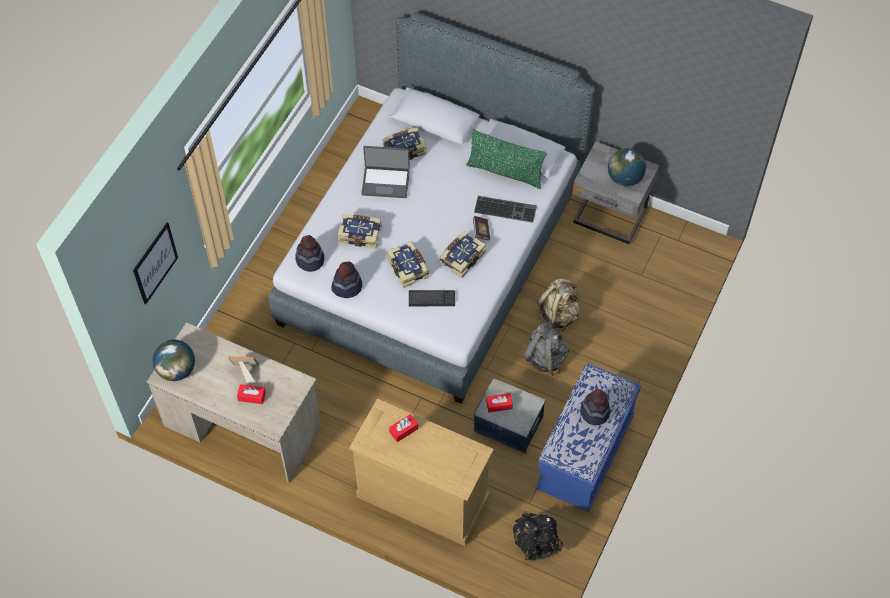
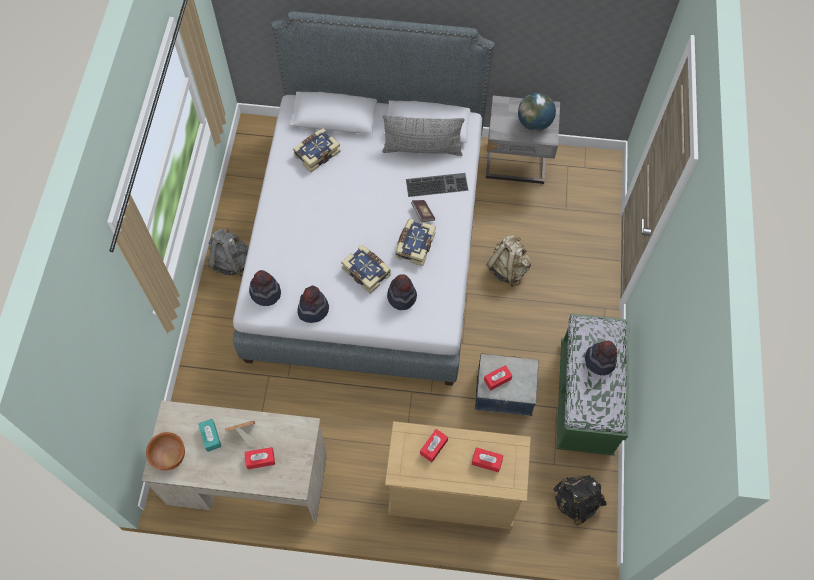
camera: 20 degrees left, 5 degrees up
picture [133,222,178,305] -> none
globe [153,340,195,381] -> brown bowl [146,432,185,470]
book [337,214,381,249] -> none
laptop [361,146,410,198] -> none
keyboard [409,290,455,306] -> hat [387,274,417,310]
green pillow [466,129,547,189] -> grey pillow [382,115,465,156]
grey backpack [523,322,569,376] -> grey backpack moved to [208,228,249,276]
blue bench [535,363,641,512] -> green bench [556,314,629,456]
none -> turquoise tissue box [198,419,221,452]
none -> red tissue box [472,447,503,472]

